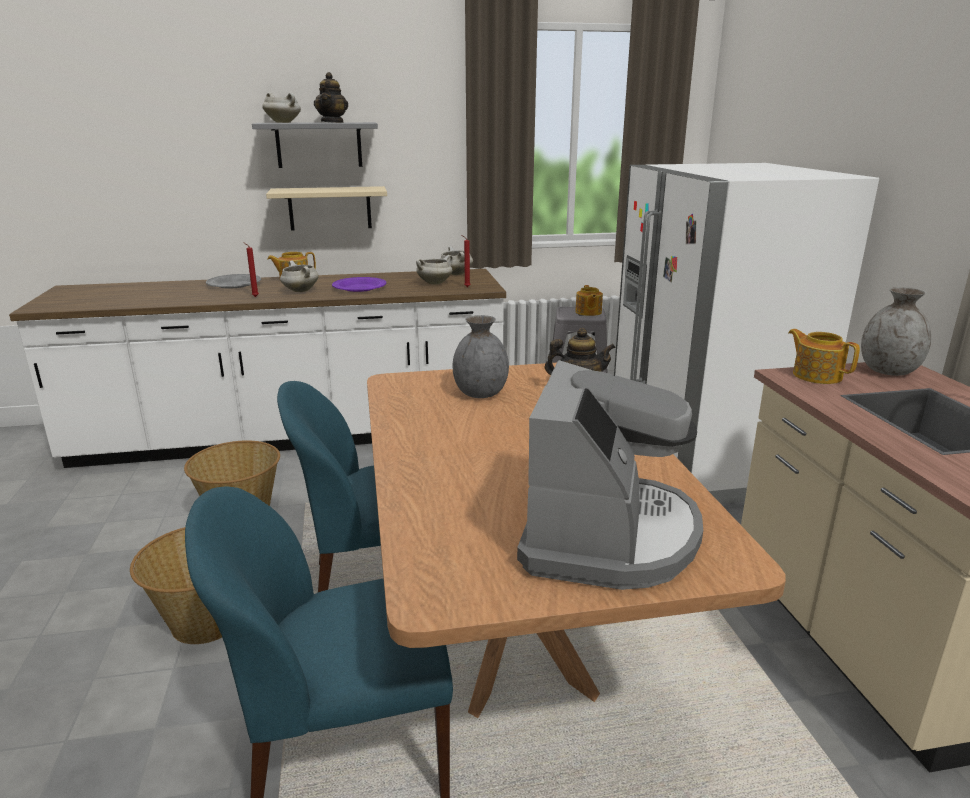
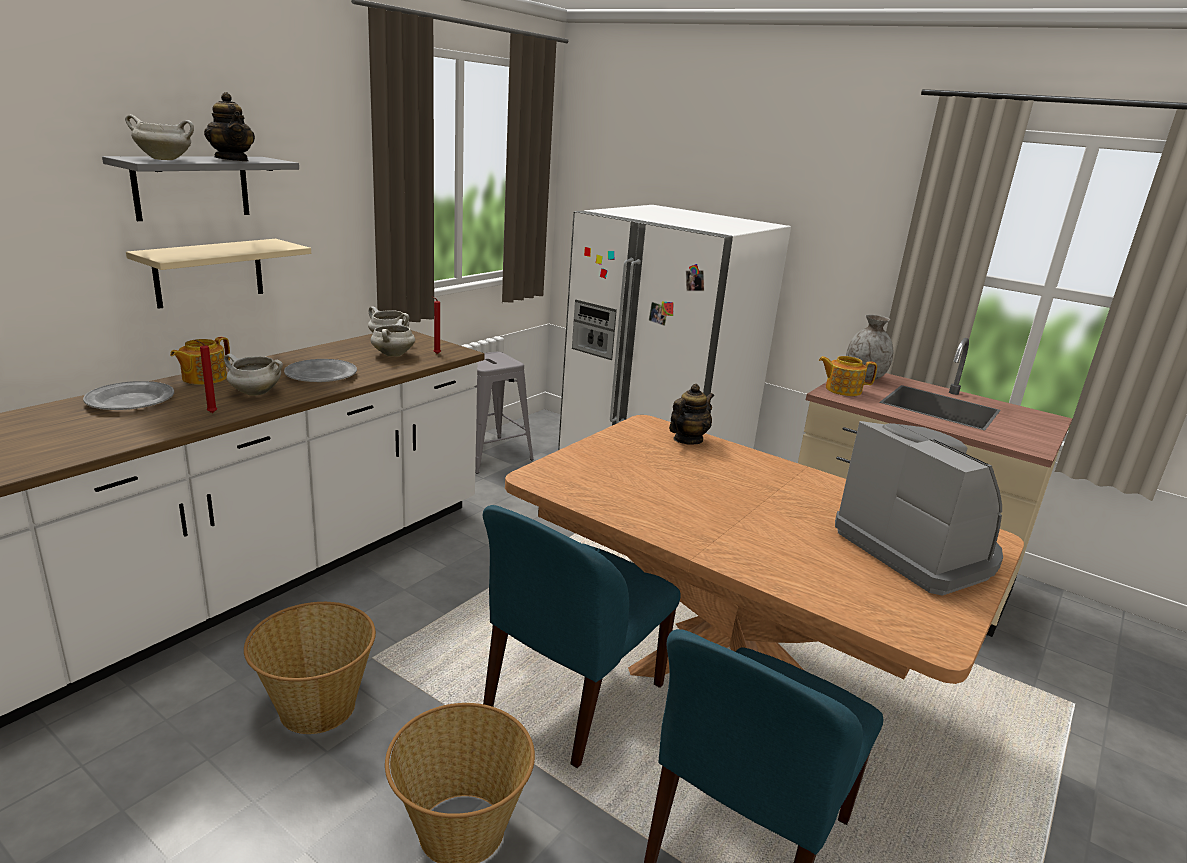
camera: 45 degrees left, 0 degrees up
purple plate [332,277,386,292] -> grey plate [284,359,357,382]
grey vase [453,315,509,398] -> none
teapot [575,285,603,316] -> none

